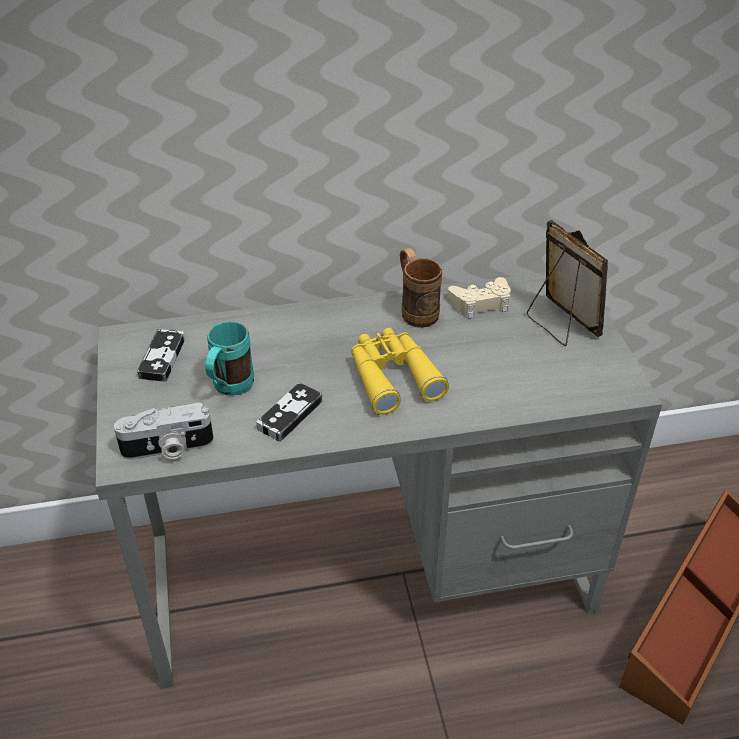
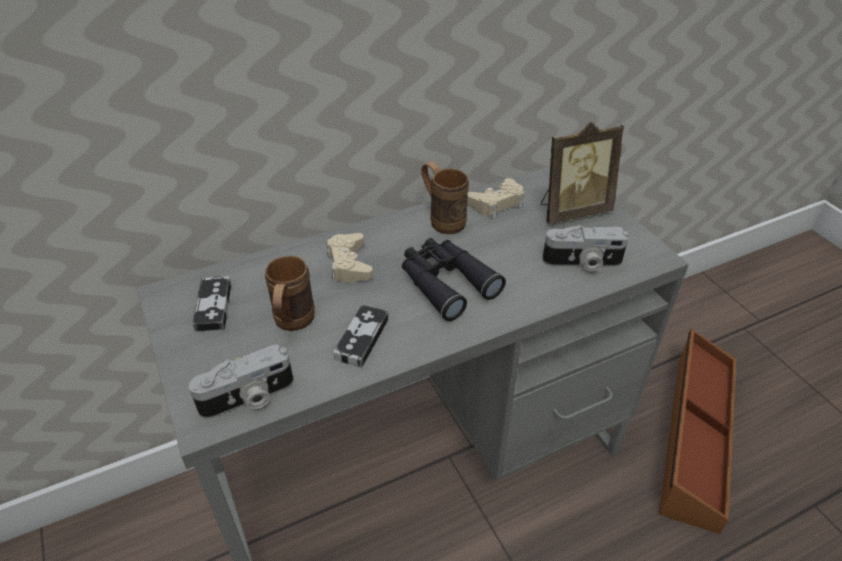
camera: 15 degrees left, 0 degrees up
turquoise mug [205,321,254,396] -> brown mug [265,255,315,331]
yellow binoculars [351,328,449,415] -> black binoculars [402,238,506,321]
picture frame [527,220,608,346] -> picture frame turned 120 degrees clockwise [541,122,624,224]
none -> beige game controller [327,233,373,283]
none -> camera [542,225,629,271]

